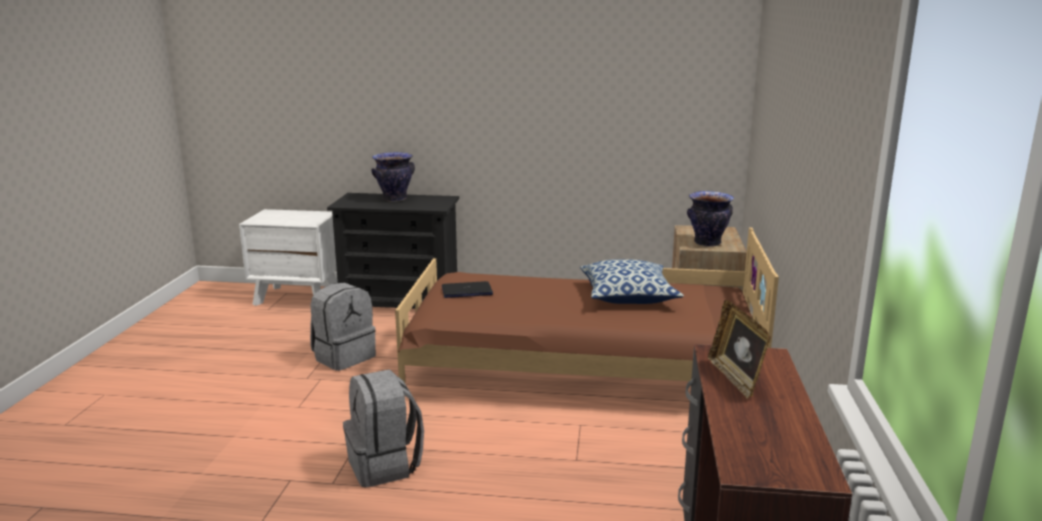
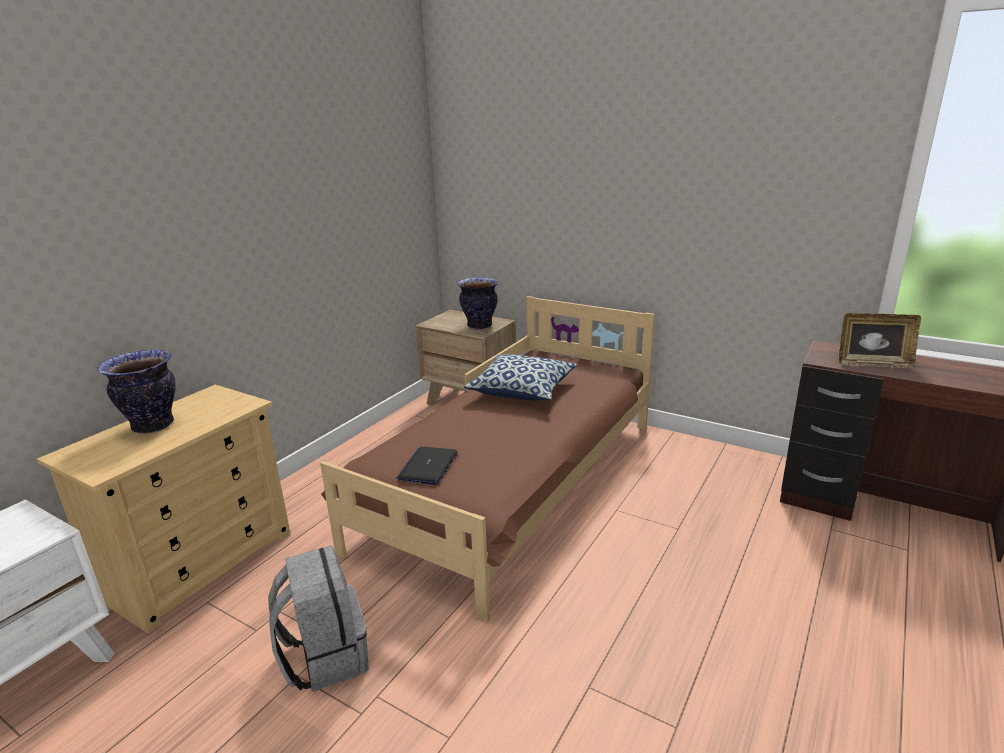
camera: 65 degrees left, 5 degrees up
black dresser [327,193,459,309] -> beige dresser [37,385,291,634]
grey backpack [343,369,424,487] -> none

